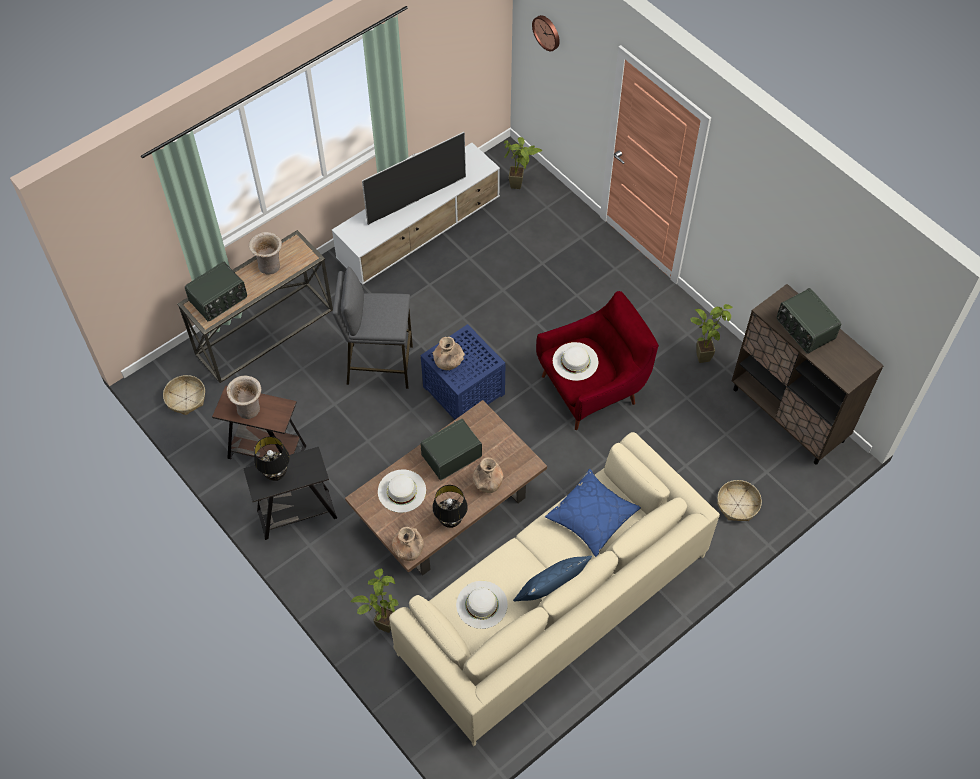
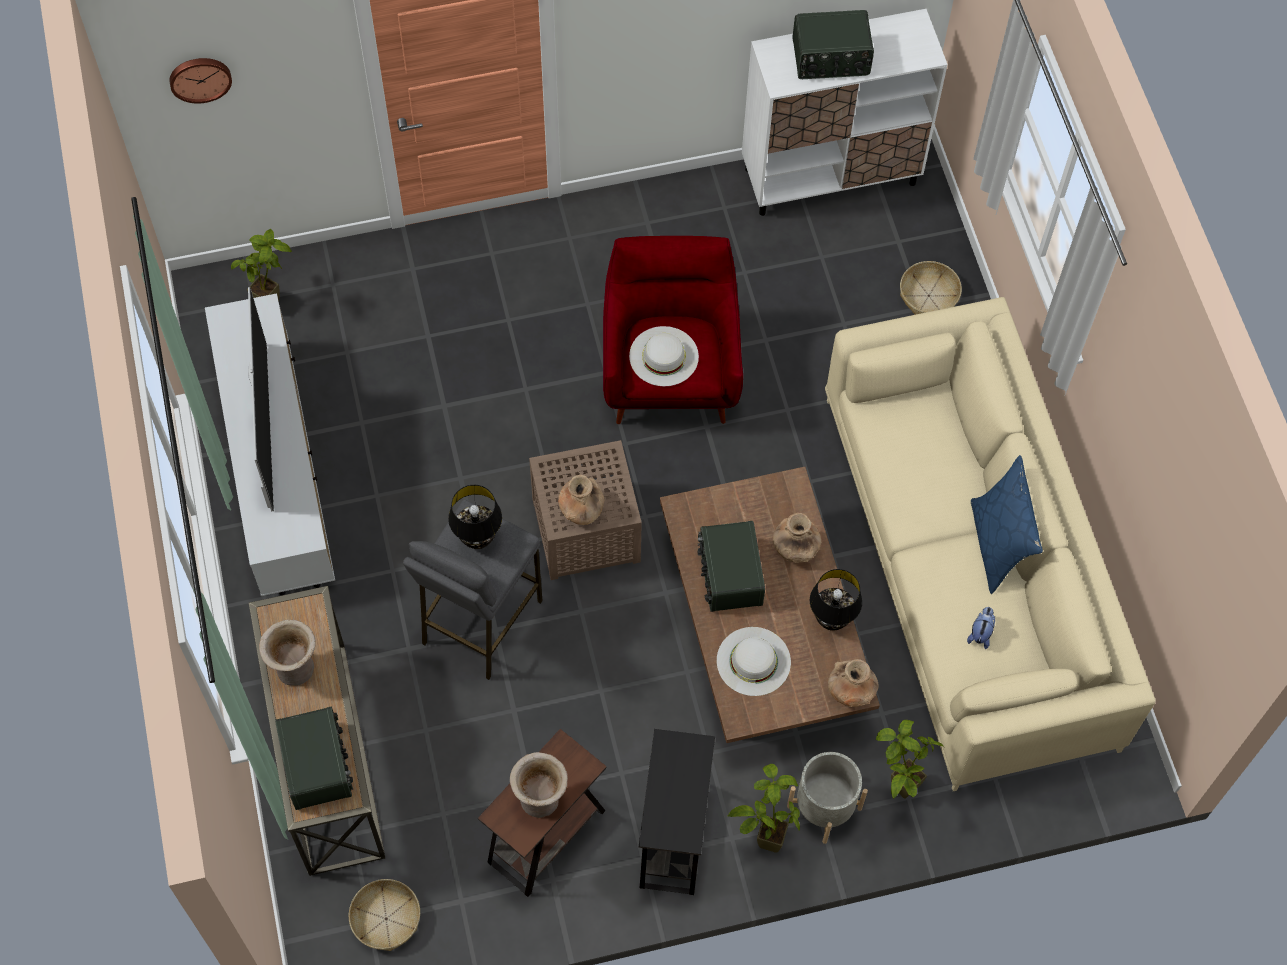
camera: 65 degrees left, 5 degrees up
black table lamp [254,436,290,481] -> black table lamp moved to [448,485,502,549]
blue side table [421,324,505,420] -> brown side table [529,440,642,580]
white hat [456,581,508,629] -> plush toy [967,607,995,649]
blue pillow [545,469,641,557] -> none
potted plant [690,304,732,363] -> potted plant moved to [728,764,800,853]
brown cabinet [732,284,884,465] -> white cabinet [742,9,948,216]
none -> grey planter [787,752,868,844]

